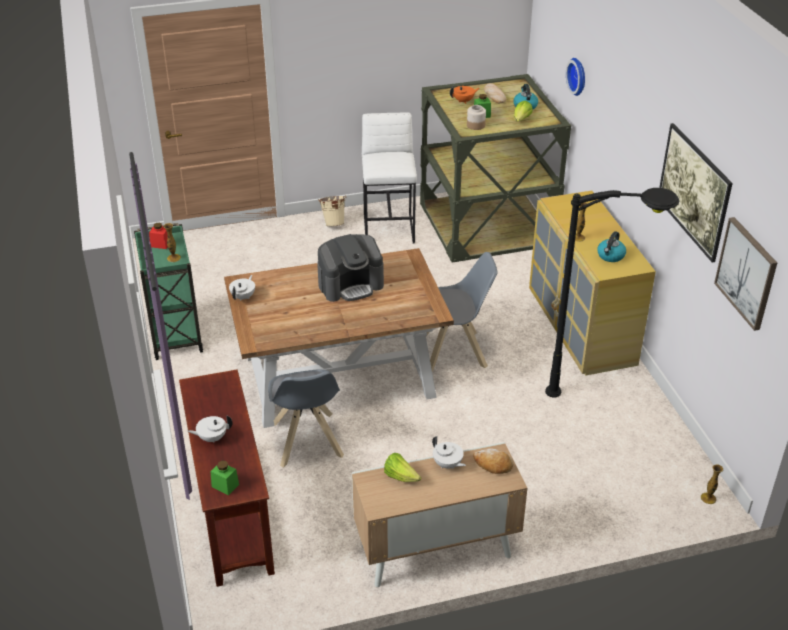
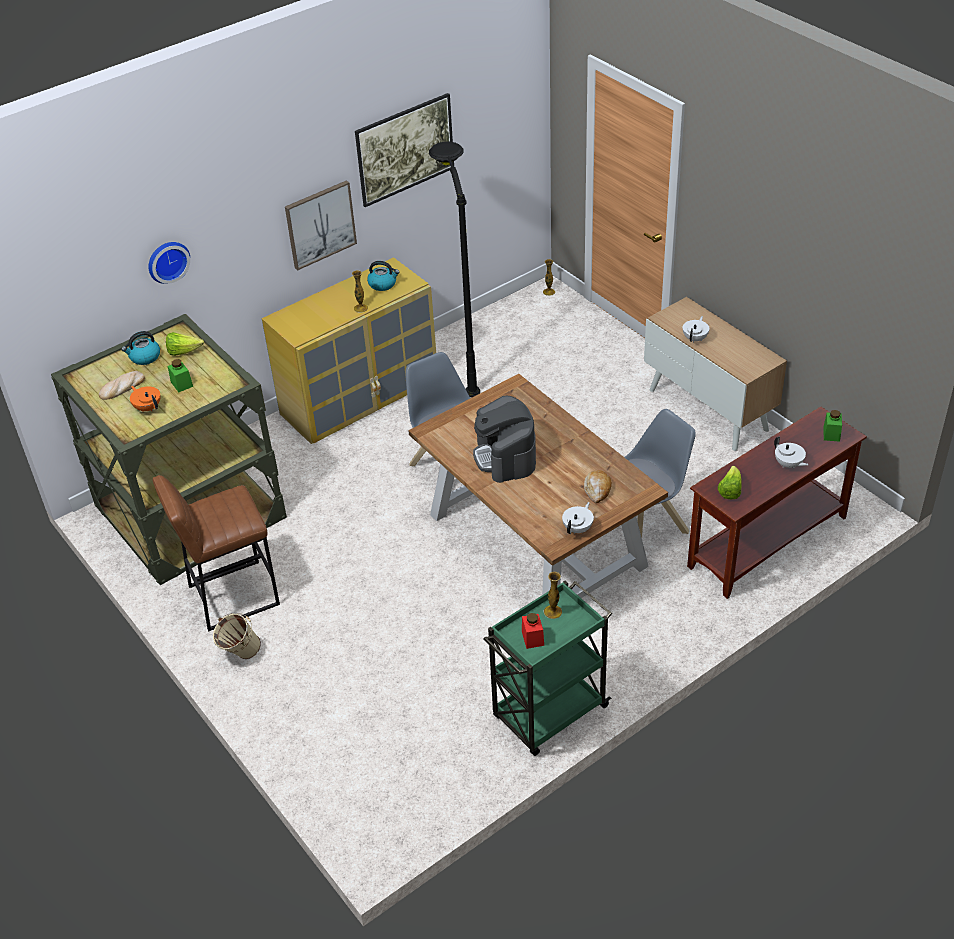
camera: 110 degrees left, 5 degrees up
white teapot [229,275,255,301] -> white teapot turned 120 degrees clockwise [562,502,594,534]
coffee machine [317,234,384,302] -> coffee machine turned 150 degrees counterclockwise [473,396,536,483]
white stool [362,112,417,244] -> brown stool [153,475,280,631]
lettuce [384,453,421,482] -> lettuce moved to [718,466,742,499]
jar [467,105,486,130] -> none
bread [473,448,513,474] -> bread moved to [584,470,612,503]
picture [714,217,777,331] -> picture moved to [285,180,357,270]

